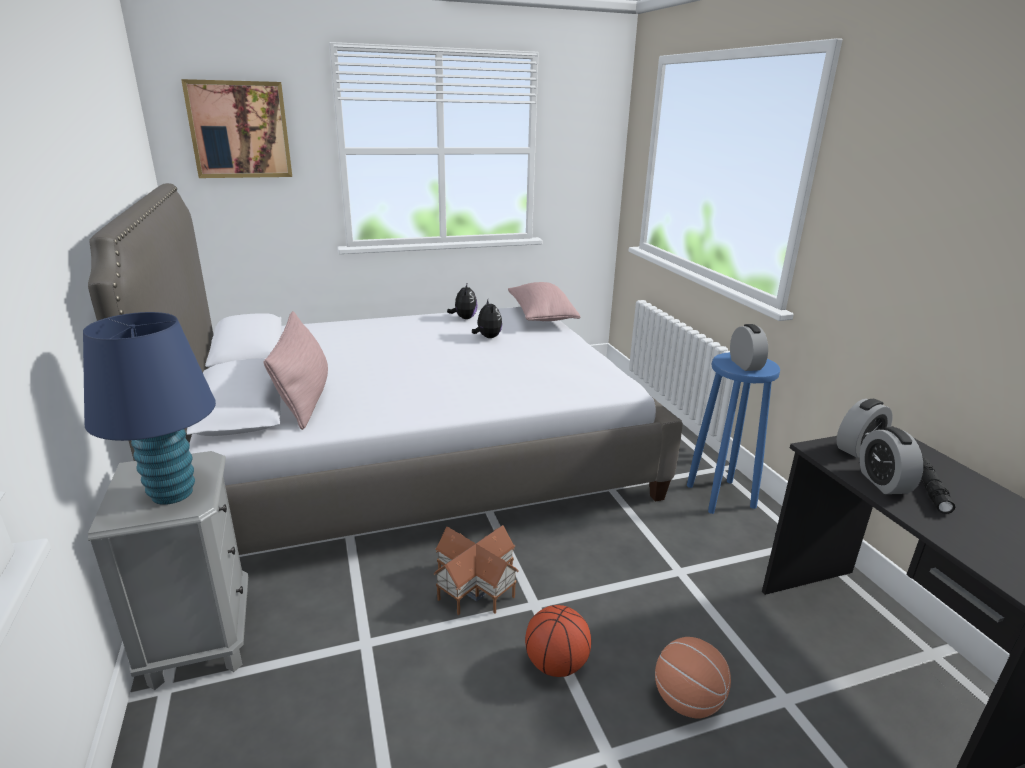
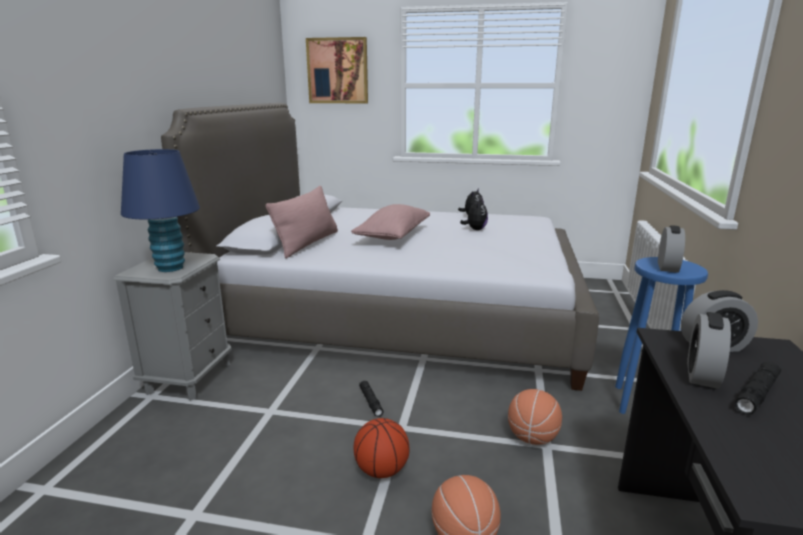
camera: 30 degrees right, 5 degrees down
toy house [434,525,519,615] -> black flashlight [359,381,383,417]
pink pillow [508,282,581,321] -> pink pillow moved to [351,204,430,240]
none -> basketball [508,389,562,445]

